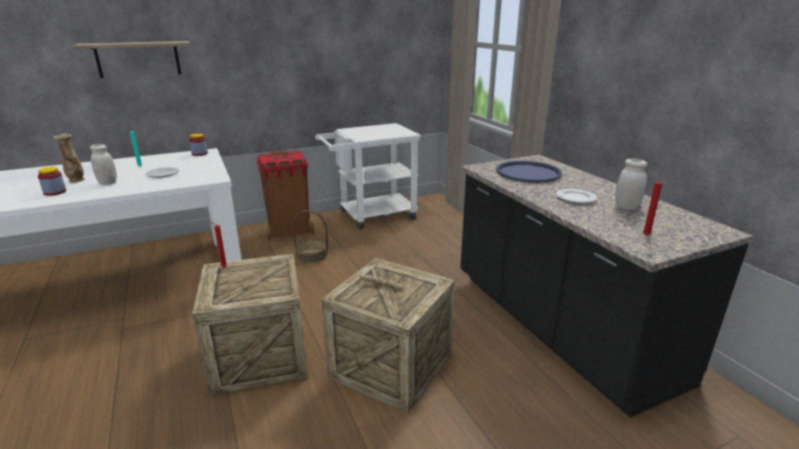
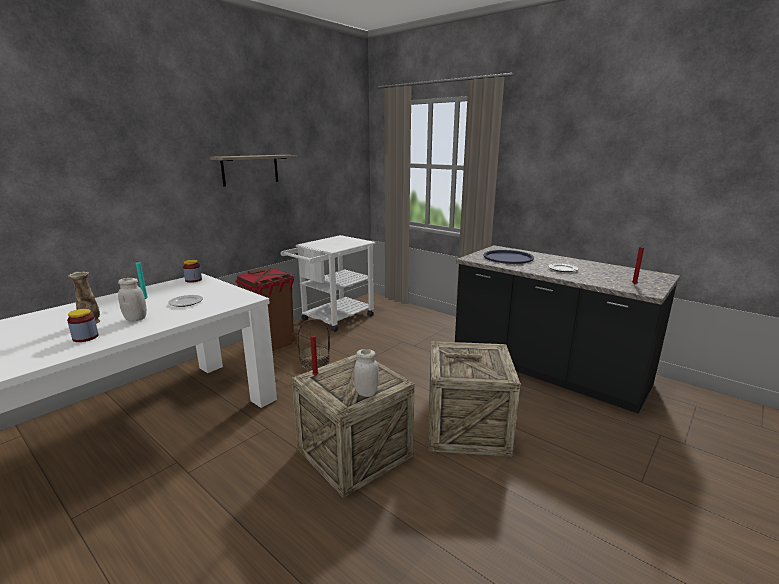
camera: 25 degrees left, 5 degrees down
shelf [73,41,190,78] -> shelf moved to [210,155,298,186]
white jar [615,159,647,210] -> white jar moved to [354,349,379,397]

